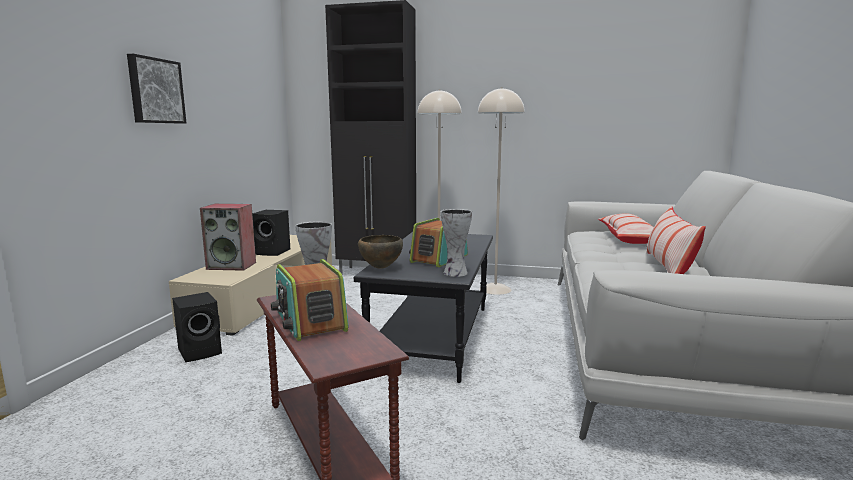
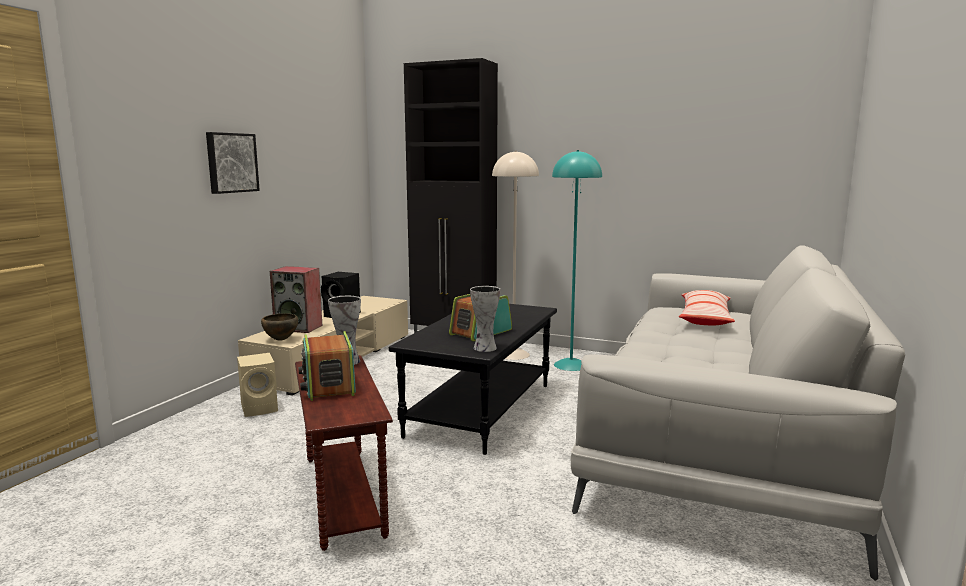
camera: 10 degrees right, 0 degrees up
black speaker [172,292,222,362] -> beige speaker [237,353,278,417]
brown bowl [358,235,403,269] -> brown bowl moved to [261,313,298,341]
beige floor lamp [478,87,525,295] -> turquoise floor lamp [552,150,602,371]
pillow [646,206,706,274] -> none

